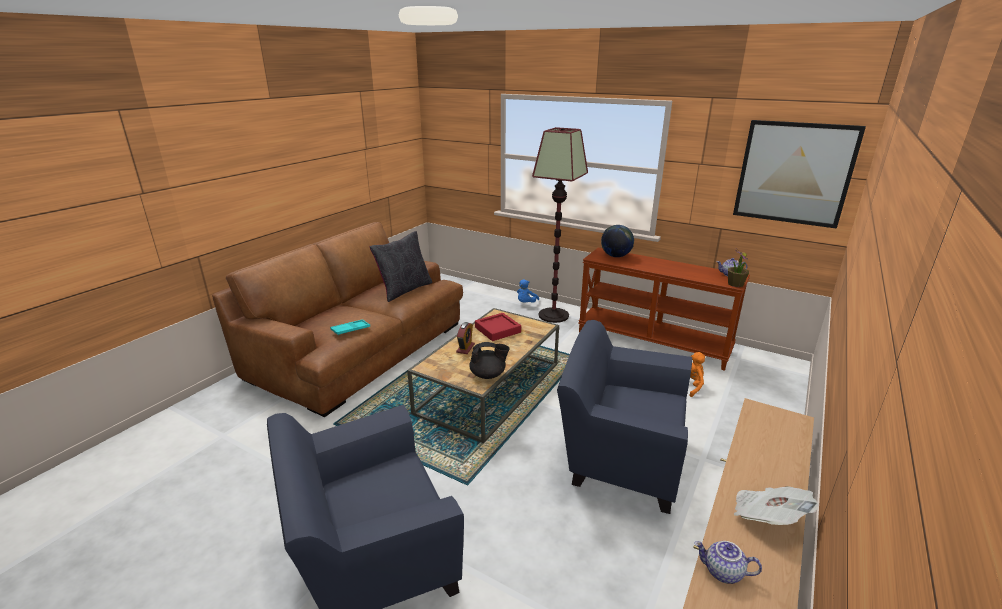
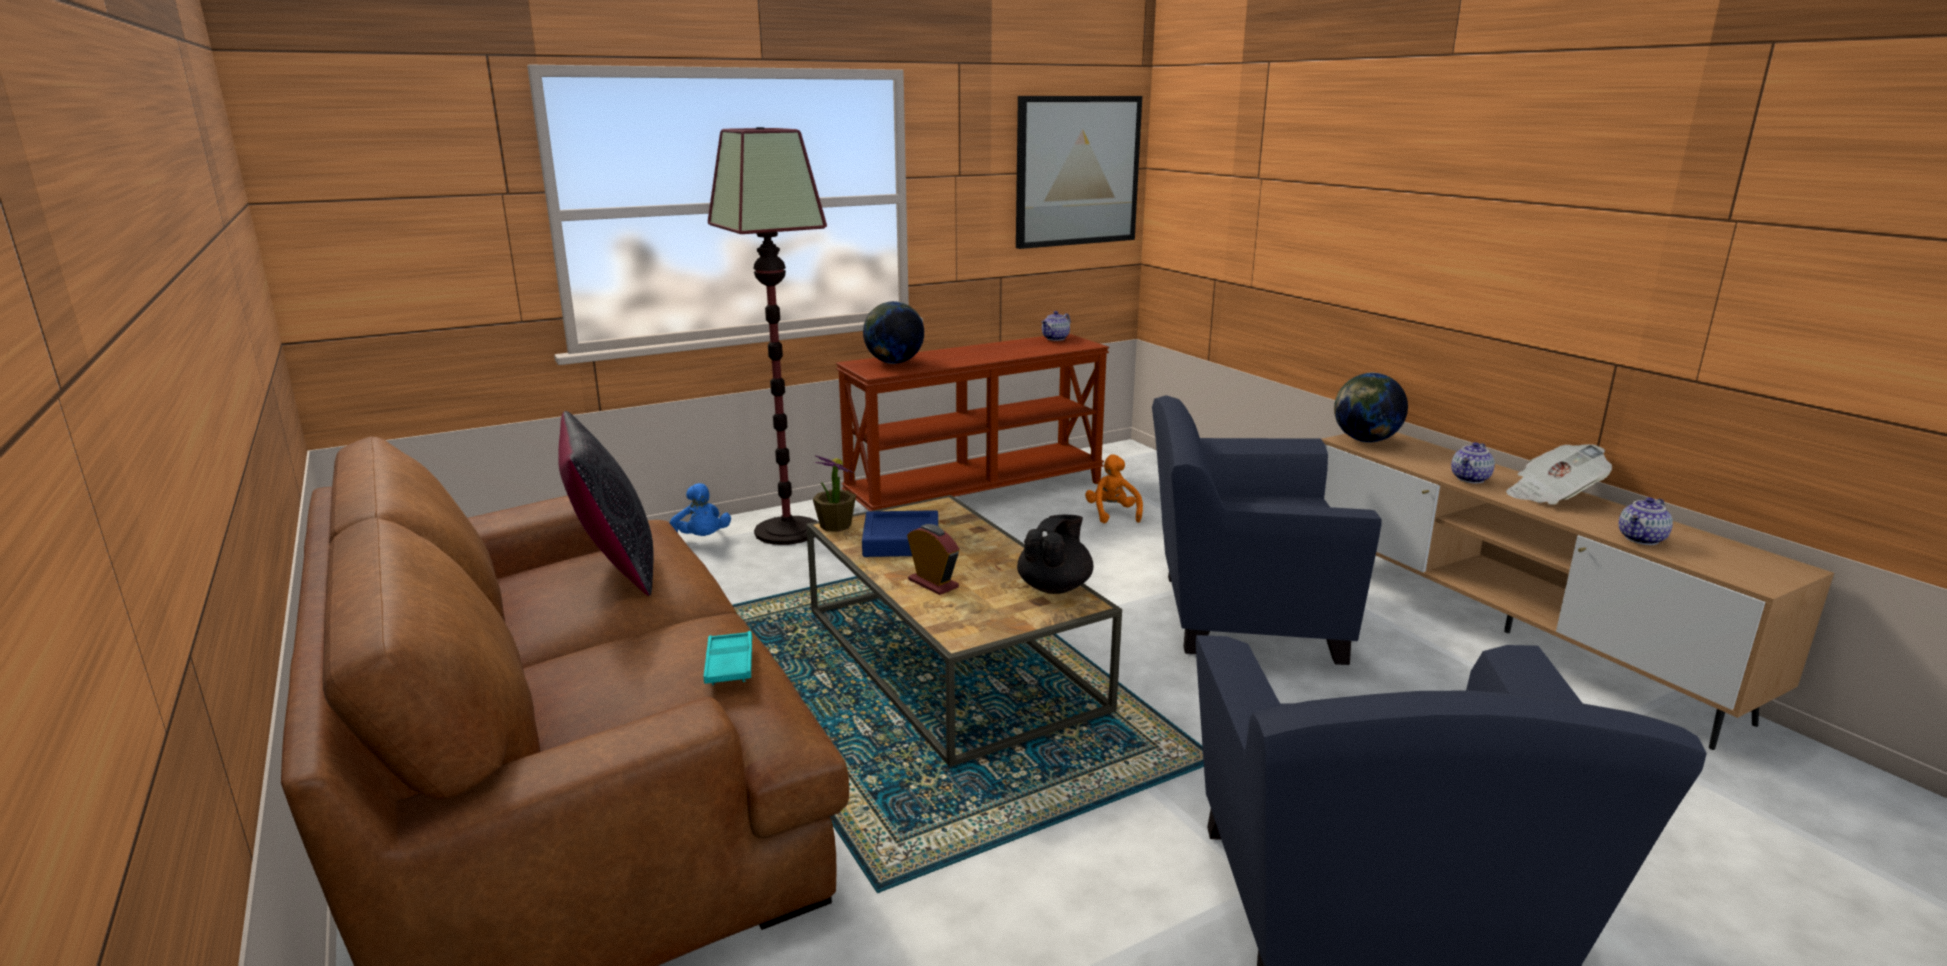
camera: 60 degrees left, 5 degrees down
red tray [475,313,521,341] -> blue tray [862,510,938,557]
blue armchair [557,320,692,514] -> blue armchair turned 45 degrees clockwise [1152,395,1382,665]
potted plant [728,249,750,287] -> potted plant moved to [813,455,856,532]
none -> globe [1334,372,1408,443]
none -> teapot [1451,442,1495,483]

